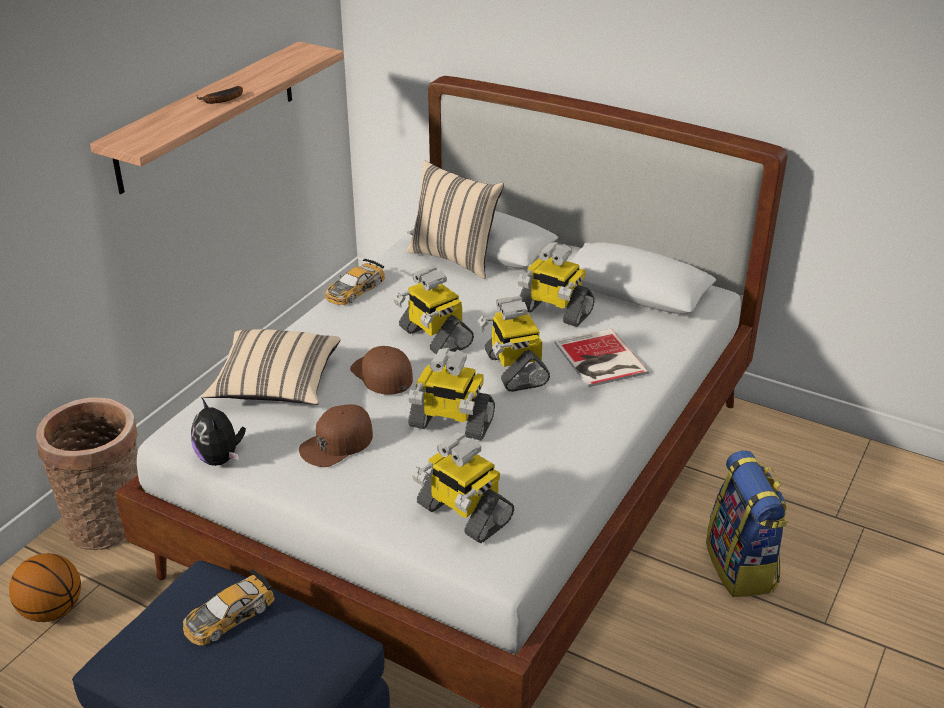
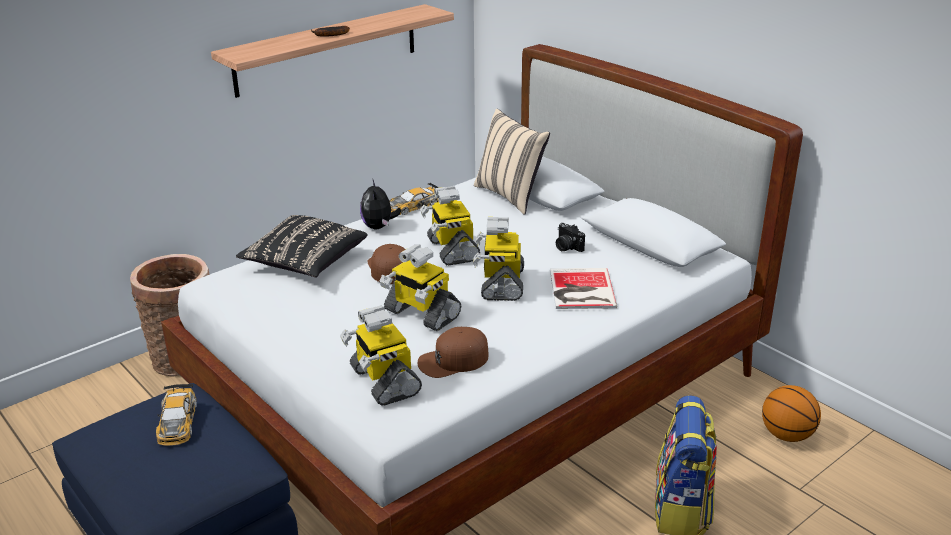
camera: 20 degrees right, 5 degrees down
basketball [9,553,81,622] -> basketball moved to [762,385,821,442]
toy car [183,568,275,646] -> toy car turned 75 degrees counterclockwise [156,384,197,446]
plush toy [191,398,246,466] -> plush toy moved to [360,180,401,229]
beige pillow [202,329,340,405] -> black pillow [236,215,367,277]
brown cap [299,404,373,467] -> brown cap moved to [418,327,488,378]
toy robot [518,242,595,327] -> camera [556,223,585,252]

